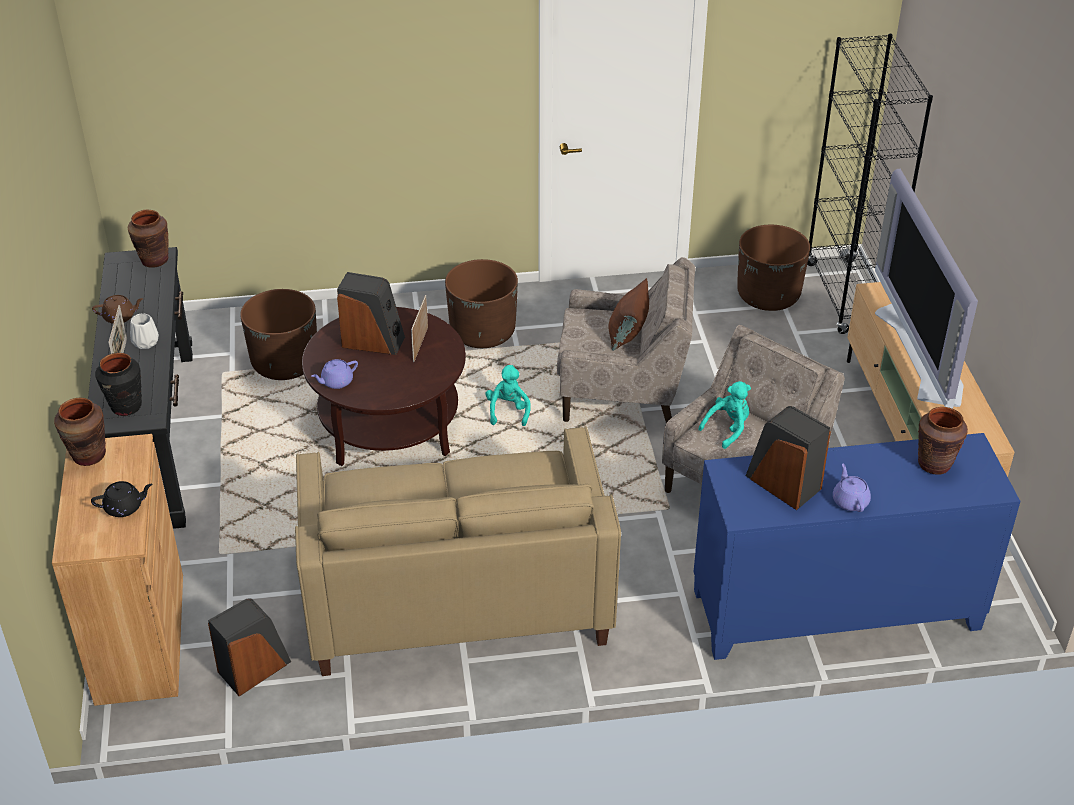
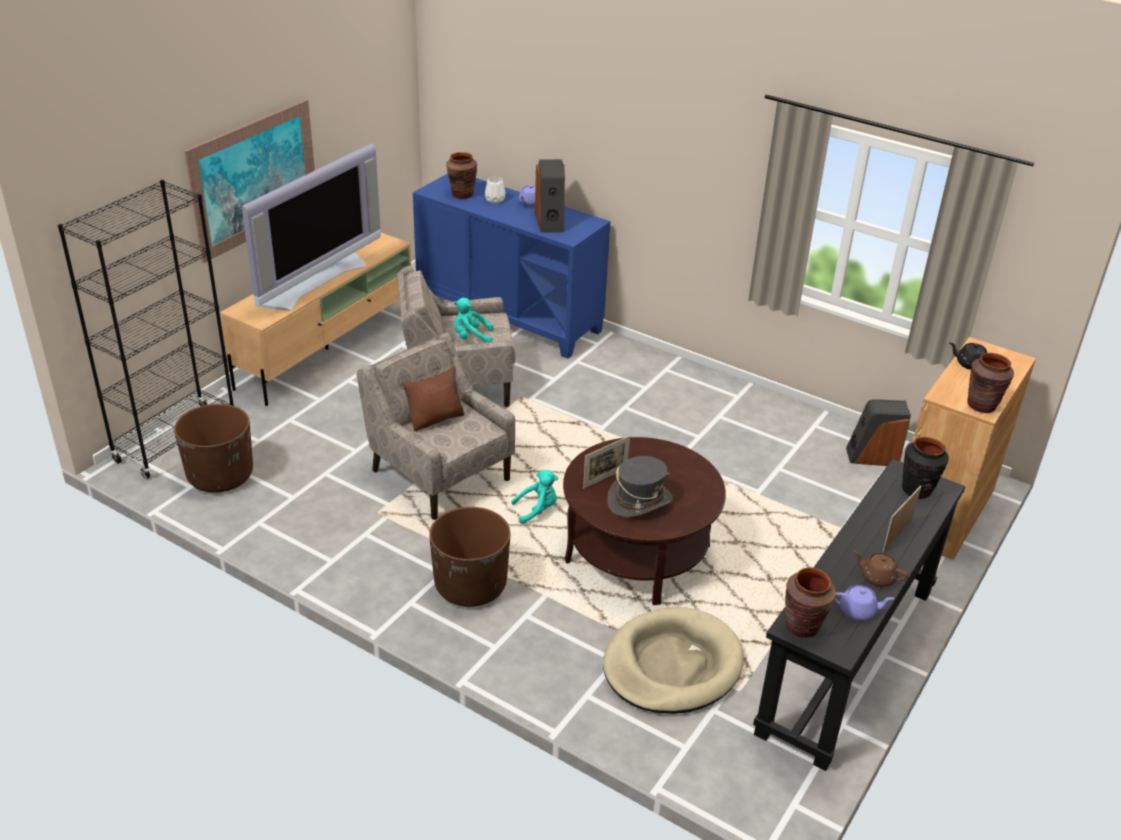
camera: 140 degrees left, 5 degrees down
white vase [130,314,159,349] -> white vase moved to [485,177,505,203]
brown planter [240,289,317,380] -> beige dog bed [603,607,744,714]
beige sofa [295,426,621,676] -> none
purple teapot [311,359,358,389] -> purple teapot moved to [834,585,894,620]
speaker [337,272,405,355] -> grey hat [607,456,673,517]
turquoise plush toy [485,365,531,426] -> turquoise plush toy turned 150 degrees counterclockwise [511,470,558,524]
none -> picture [184,100,315,263]

